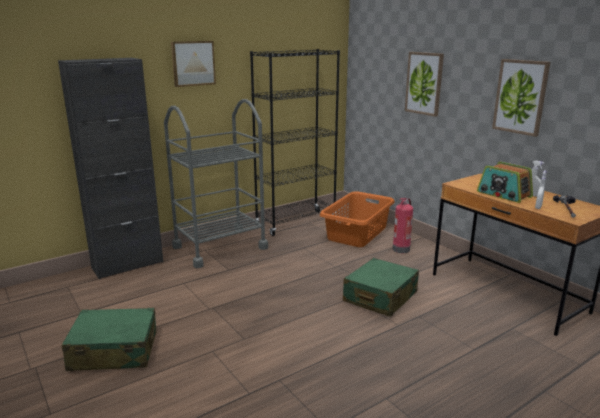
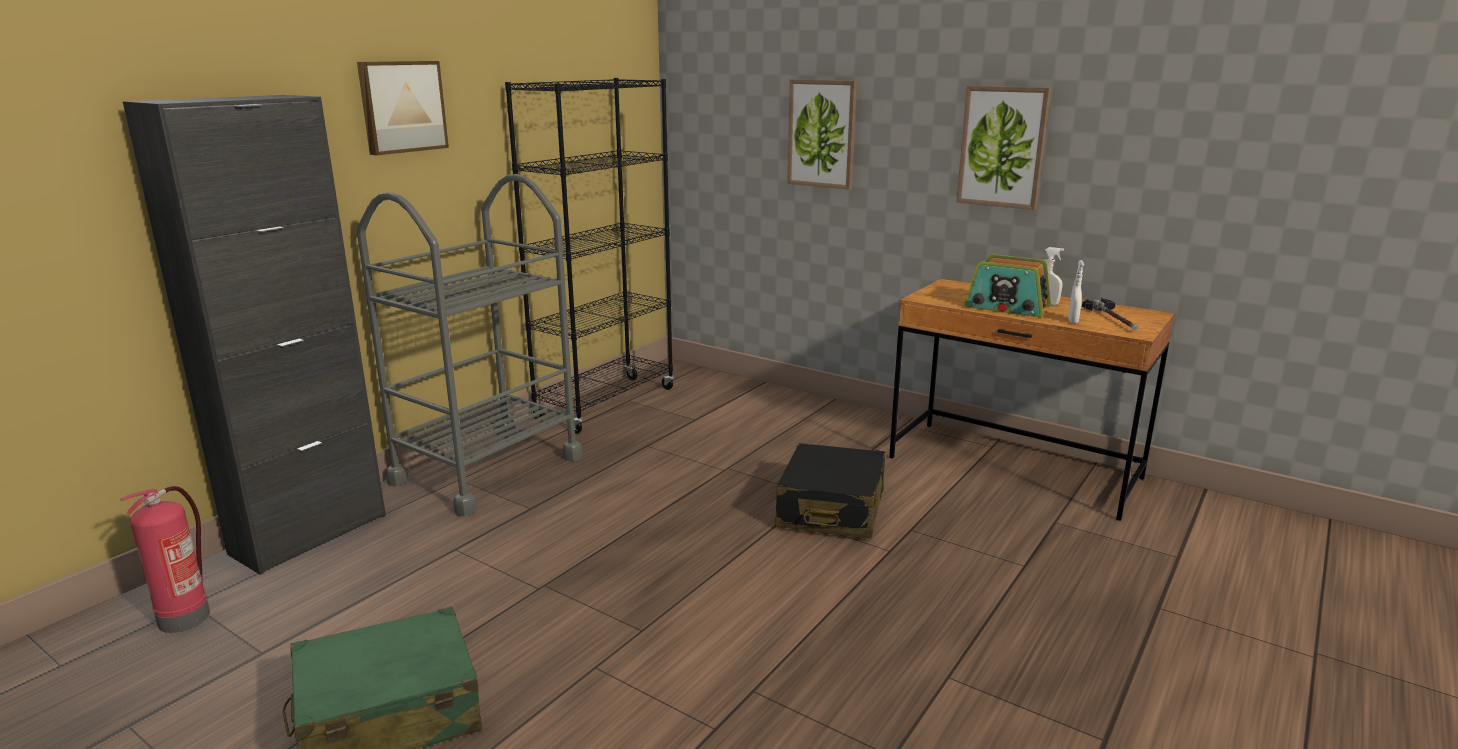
camera: 20 degrees left, 0 degrees up
orange laundry basket [320,191,395,247] -> none
green suitcase [343,258,419,317] -> black suitcase [775,443,885,539]
fire extinguisher [393,198,413,253] -> fire extinguisher moved to [120,486,210,633]

